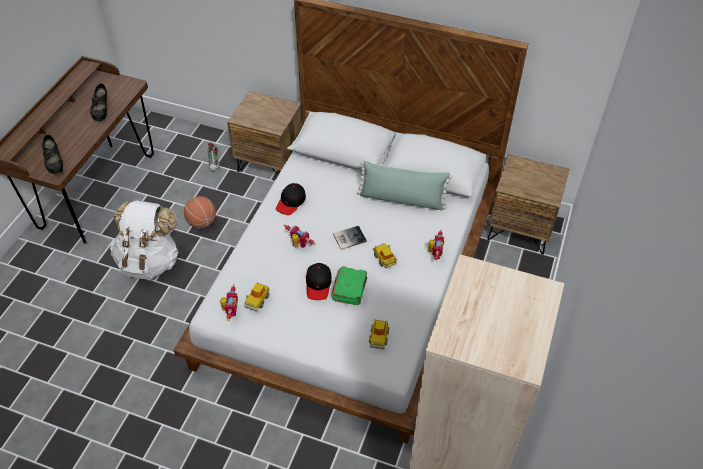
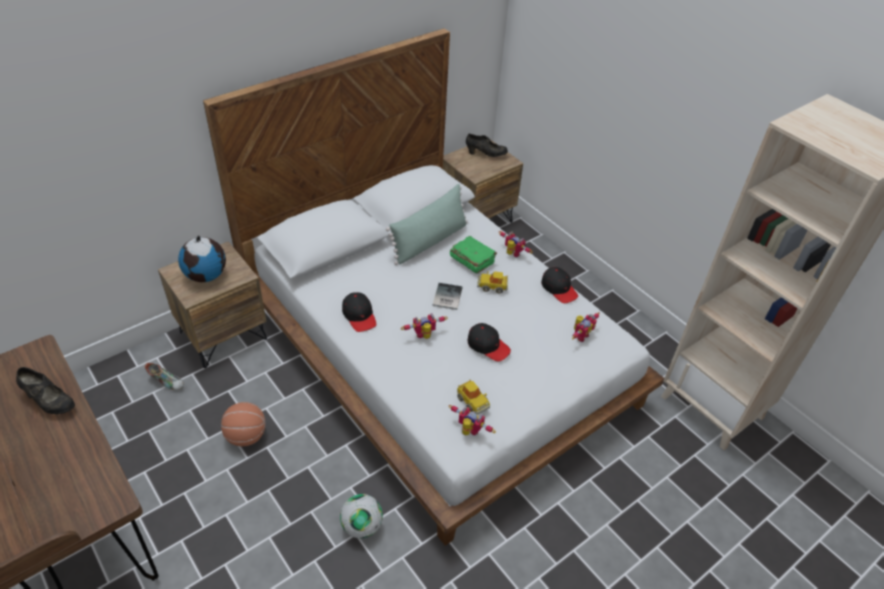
camera: 60 degrees left, 5 degrees down
black shoe [42,135,63,174] -> black shoe moved to [466,134,508,157]
white backpack [110,201,179,280] -> none
green book [332,266,367,305] -> green book moved to [450,236,497,274]
toy car [369,319,389,349] -> toy robot [572,312,599,342]
none -> globe [178,236,226,282]
none -> football [340,494,383,538]
none -> black cap [541,267,578,303]

